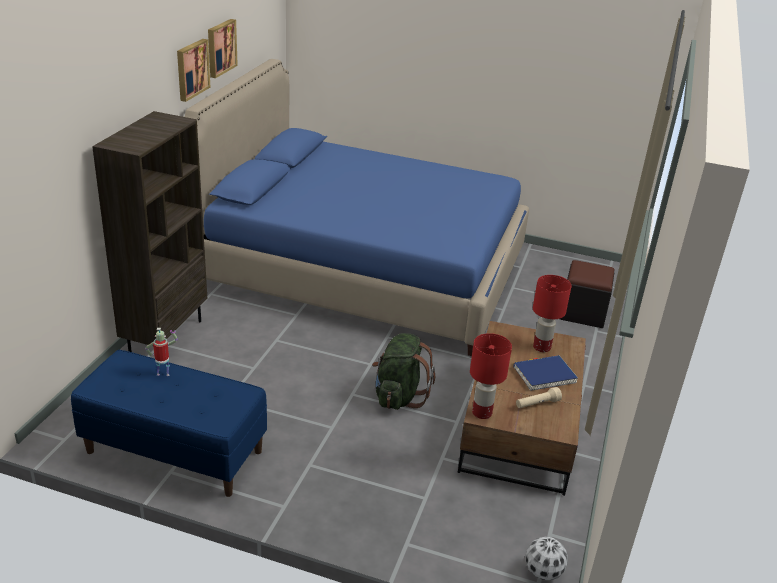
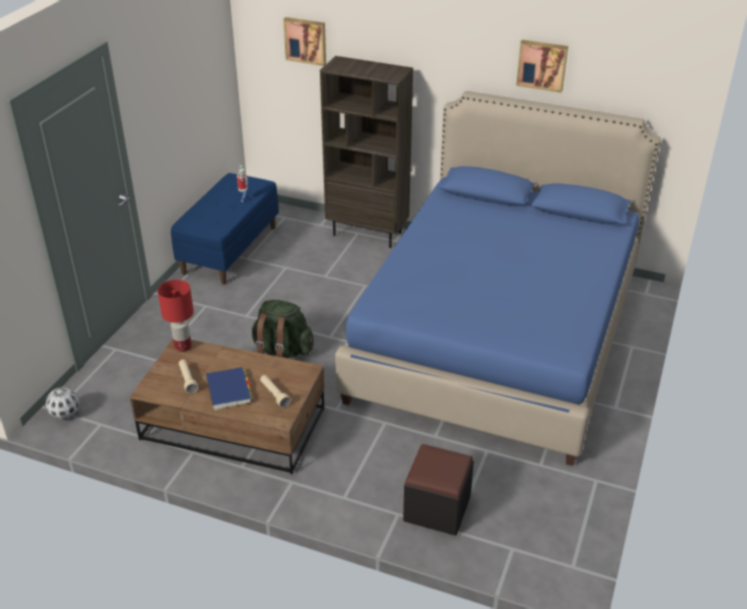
camera: 95 degrees right, 5 degrees up
picture [177,39,210,102] -> picture moved to [283,17,326,66]
red table lamp [533,275,572,352] -> beige flashlight [260,375,291,408]

